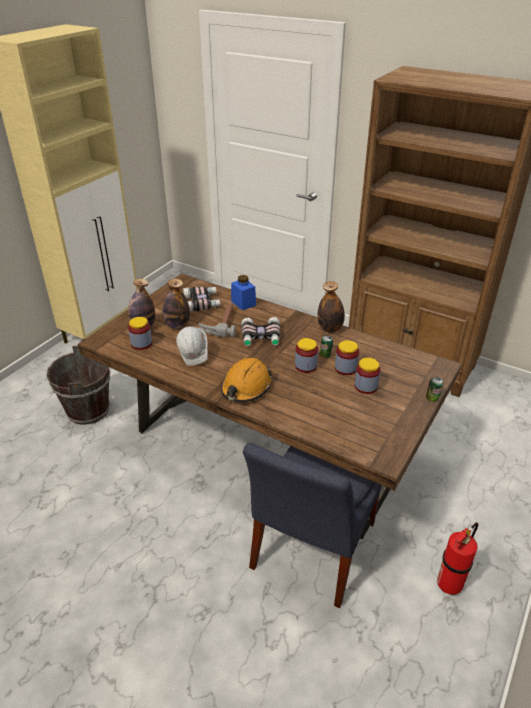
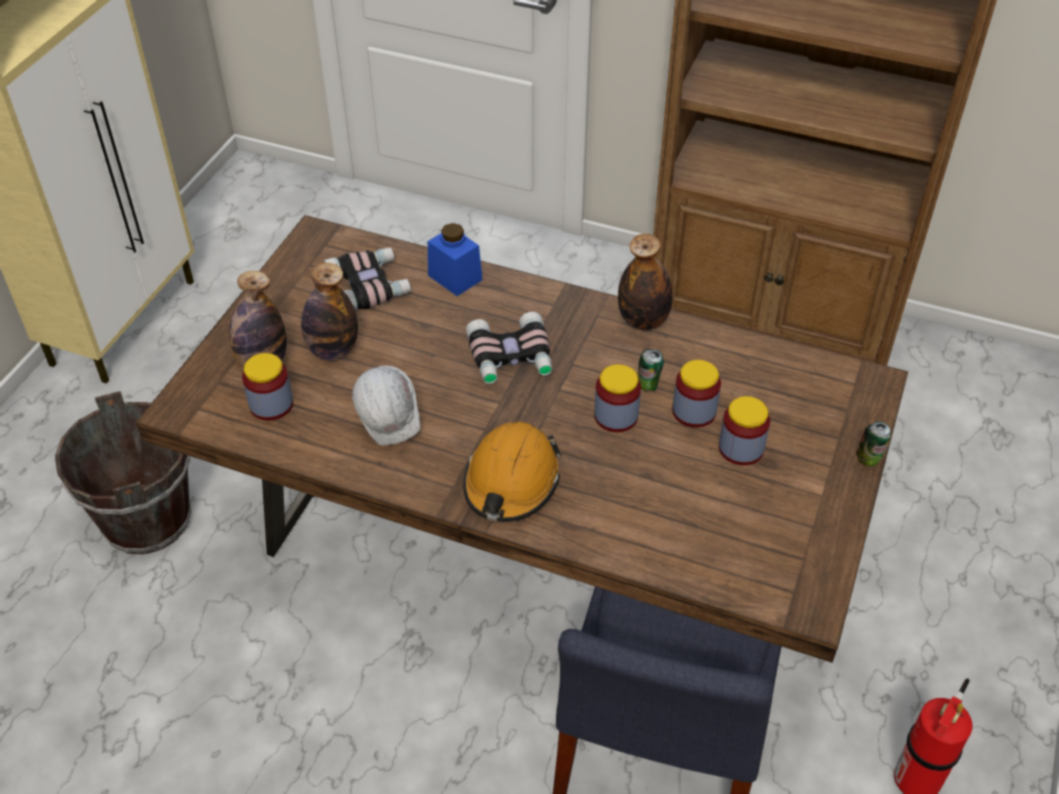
camera: 10 degrees left, 10 degrees up
hammer [198,303,236,338] -> none

